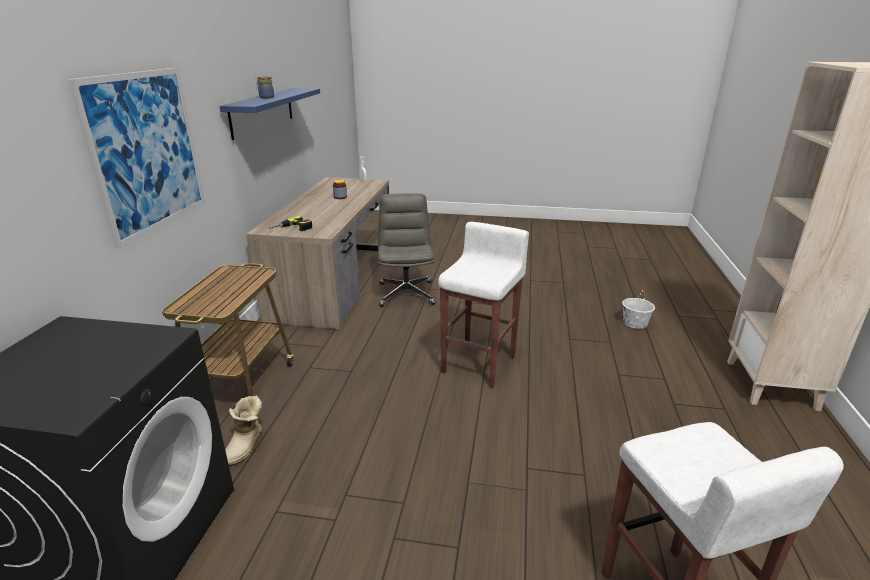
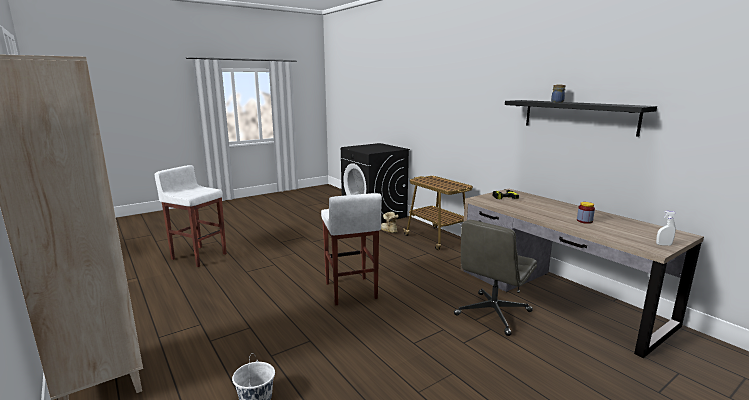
camera: 135 degrees right, 10 degrees down
picture [68,68,205,249] -> none
blue shelf [219,88,320,140] -> black shelf [505,100,657,137]
grey office chair [378,193,436,307] -> grey office chair turned 90 degrees clockwise [454,220,537,336]

